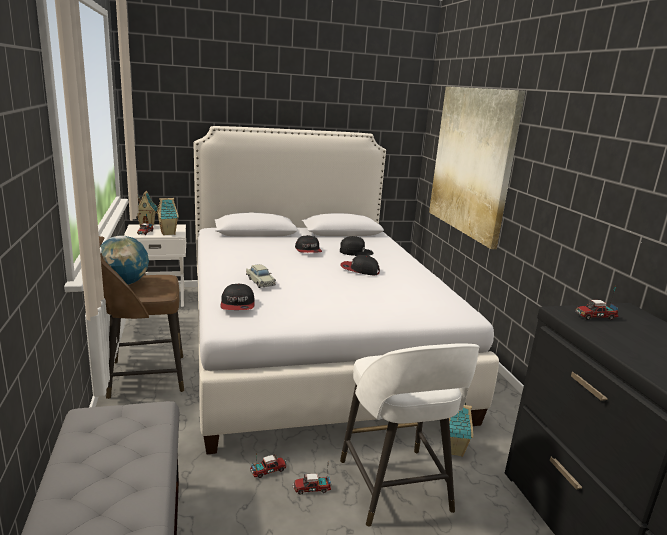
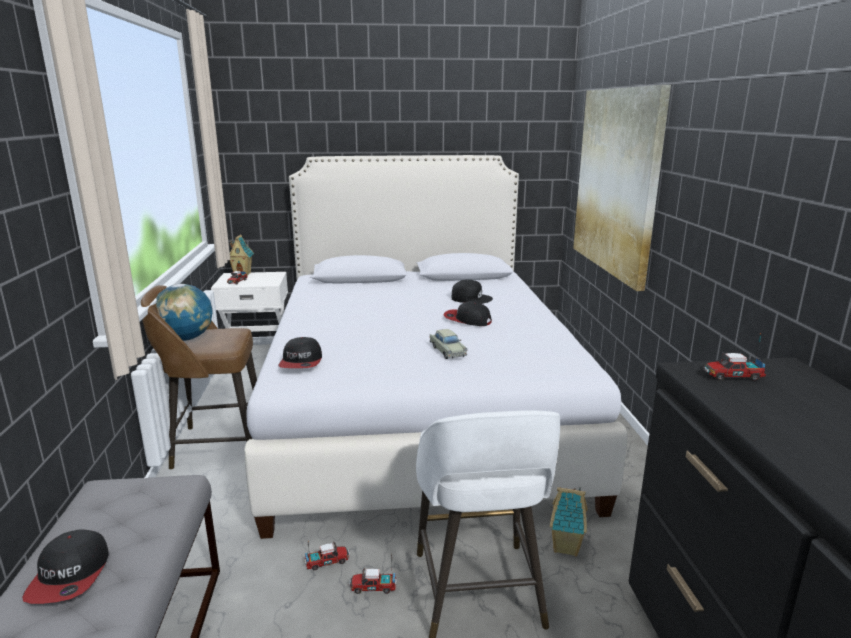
camera: 10 degrees right, 0 degrees up
toy house [157,198,179,235] -> none
beige toy car [246,264,276,288] -> beige toy car moved to [430,329,468,359]
cap [295,235,322,253] -> cap moved to [22,529,109,604]

